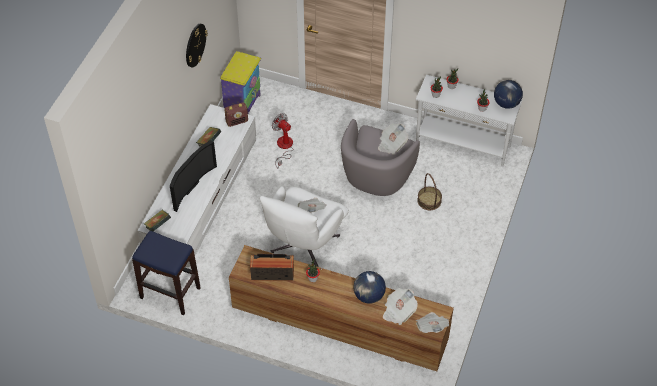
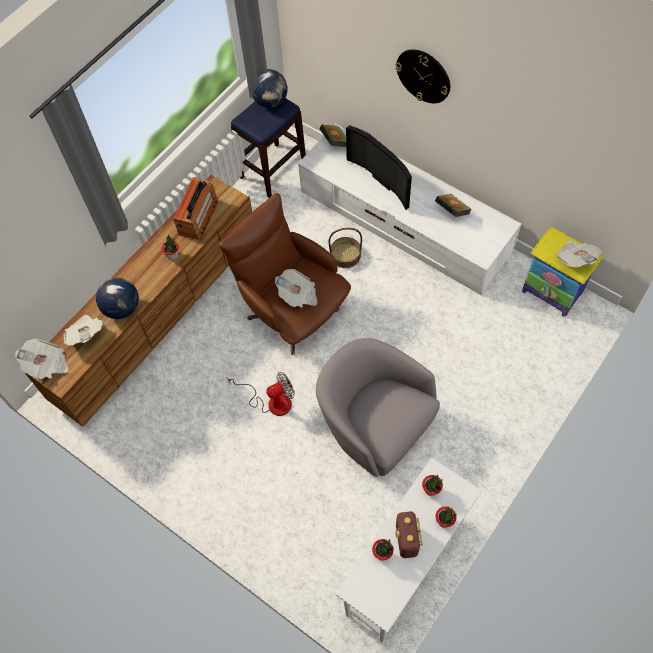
camera: 110 degrees right, 10 degrees up
wall clock [186,24,208,68] -> wall clock moved to [395,49,450,103]
radio [224,102,248,127] -> radio moved to [395,511,423,558]
white armchair [260,186,349,267] -> brown armchair [219,193,351,355]
fan [272,113,294,168] -> fan moved to [227,372,295,416]
newspaper [378,124,408,155] -> newspaper moved to [555,241,602,267]
basket [417,173,442,210] -> basket moved to [329,228,362,268]
globe [494,80,523,109] -> globe moved to [253,69,288,108]

